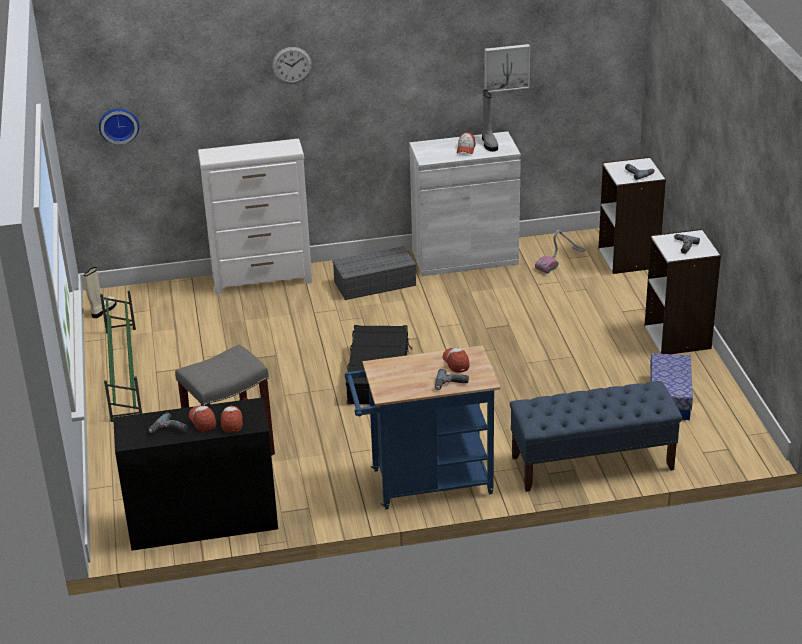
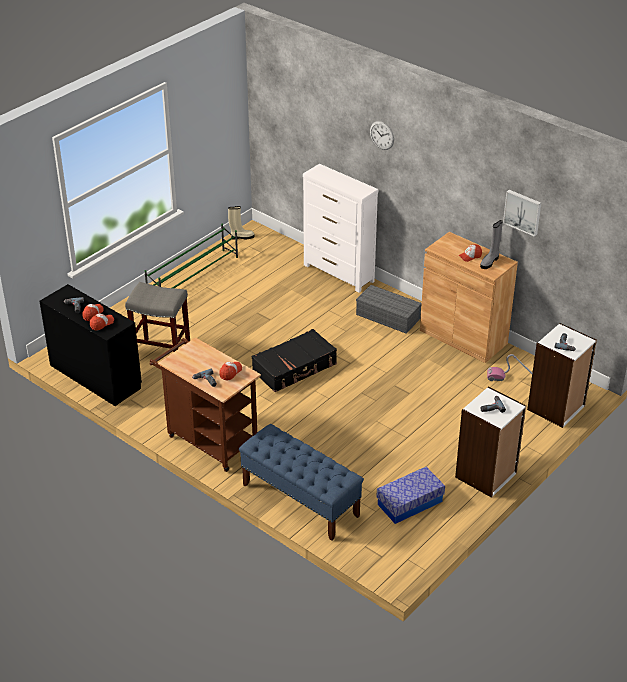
camera: 50 degrees right, 5 degrees up
wall clock [99,108,139,145] -> none
blue cart [345,345,500,509] -> brown cart [149,338,261,472]
white cabinet [409,131,521,276] -> brown cabinet [420,232,518,363]

